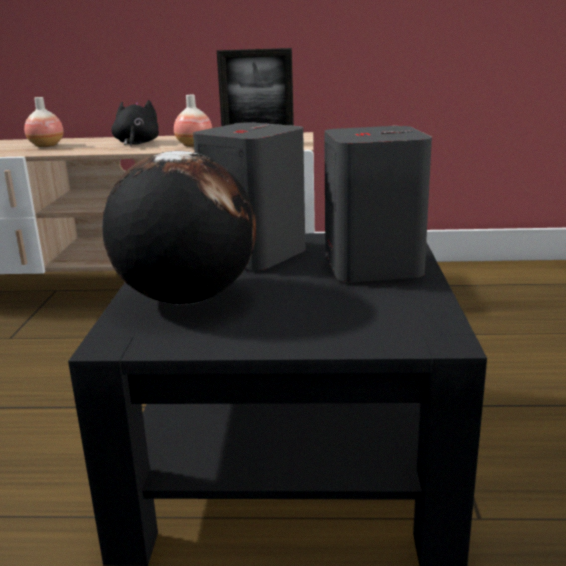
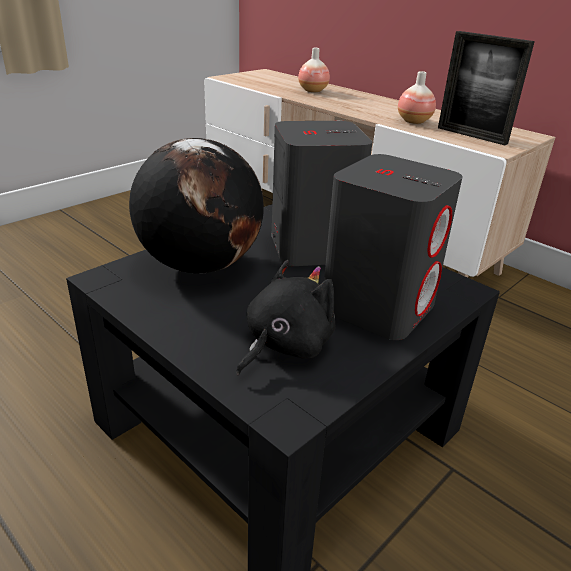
camera: 40 degrees right, 10 degrees up
black plush toy [111,100,159,146] -> black plush toy moved to [236,260,336,375]

